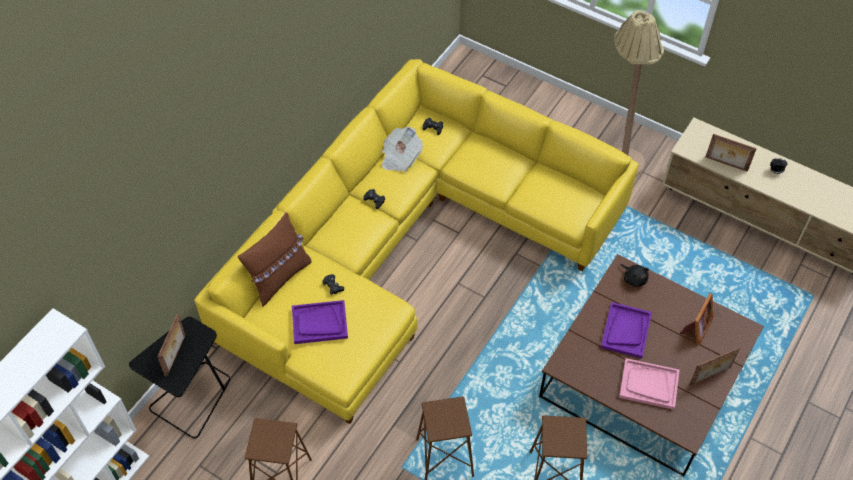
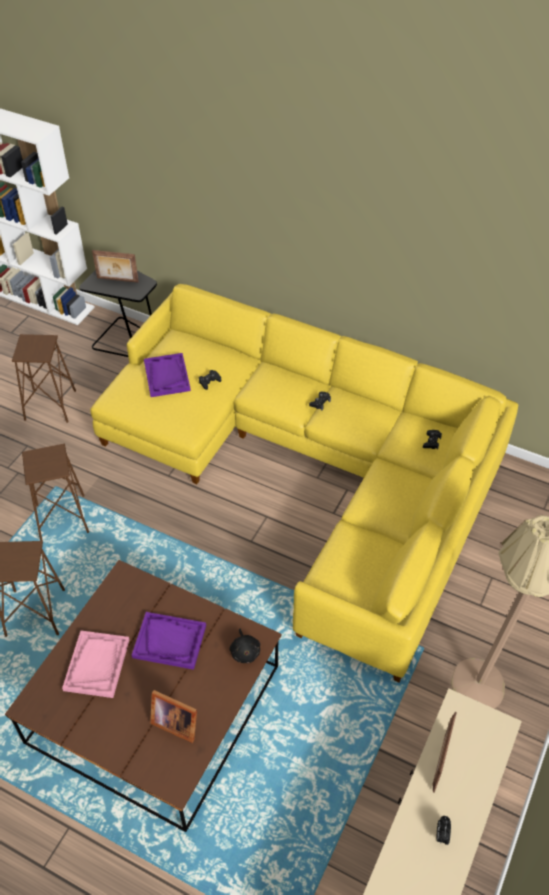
camera: 85 degrees right, 5 degrees down
brown pillow [238,212,312,307] -> none
newspaper [382,127,423,172] -> none
black plush toy [621,264,649,287] -> black plush toy turned 60 degrees counterclockwise [230,629,260,663]
picture frame [689,347,740,386] -> none

